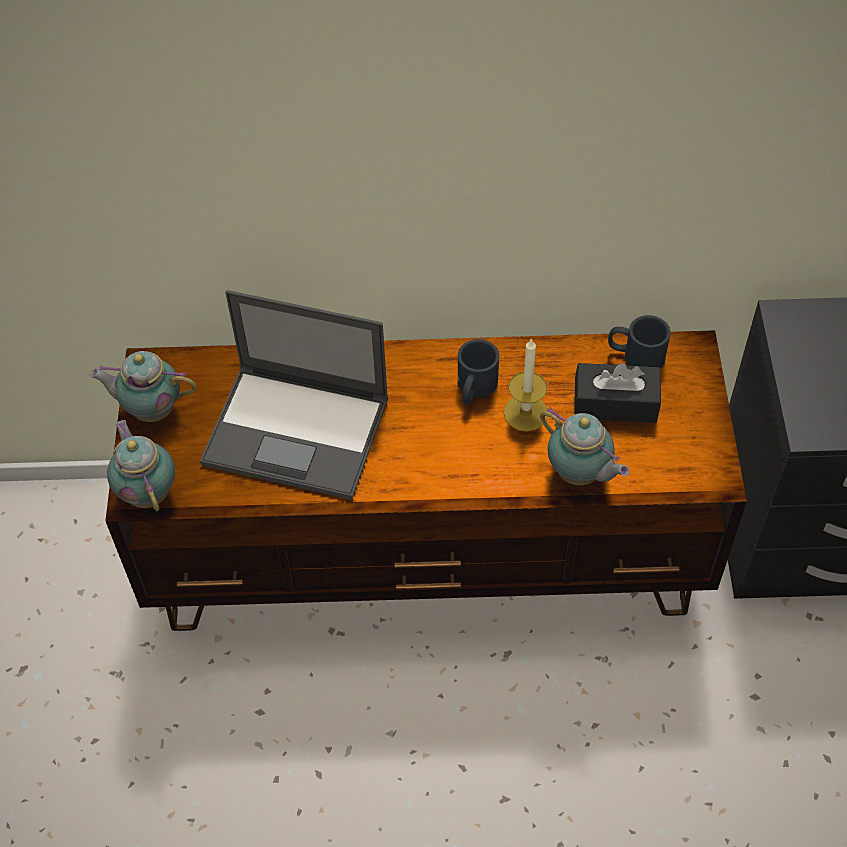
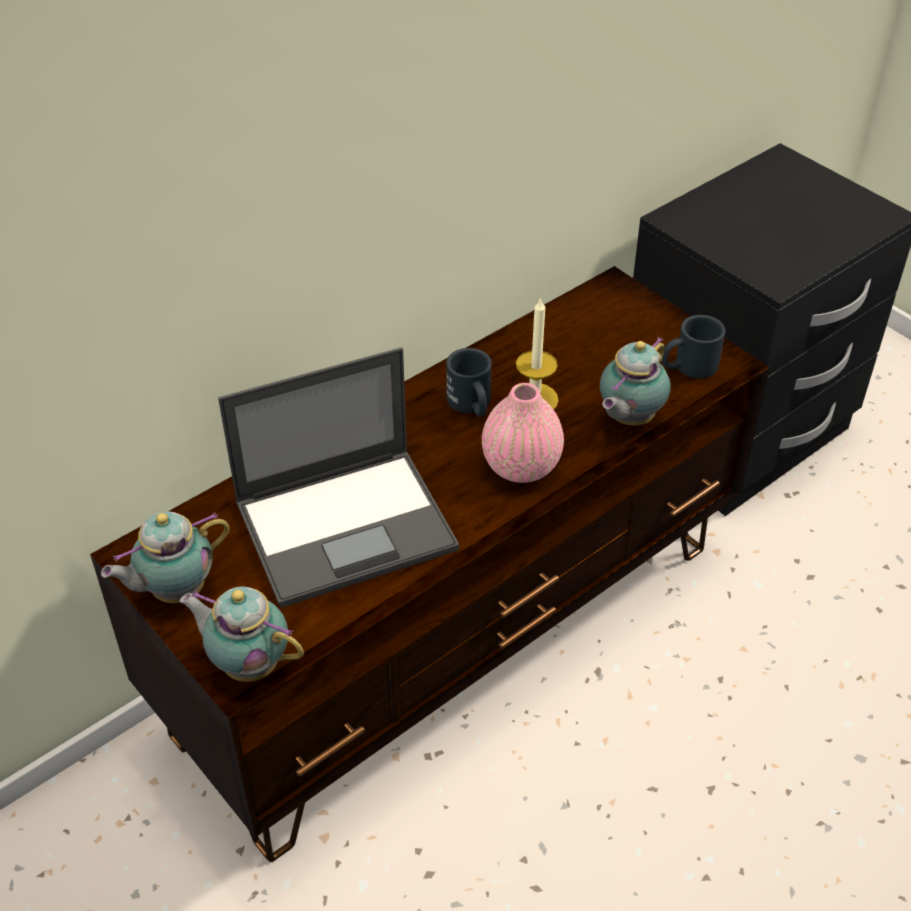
camera: 40 degrees left, 10 degrees down
teapot [540,407,630,485] -> teapot turned 120 degrees clockwise [600,337,671,425]
black tissue box [574,363,661,423] -> none
black mug [608,315,671,369] -> black mug moved to [662,315,726,378]
none -> pink vase [482,383,564,483]

